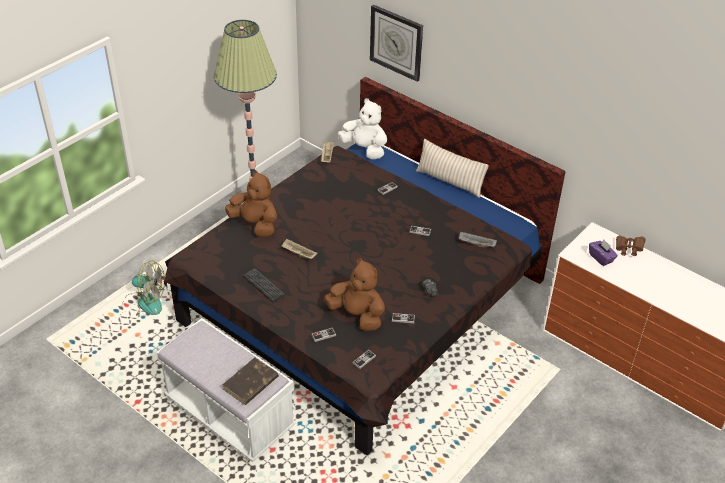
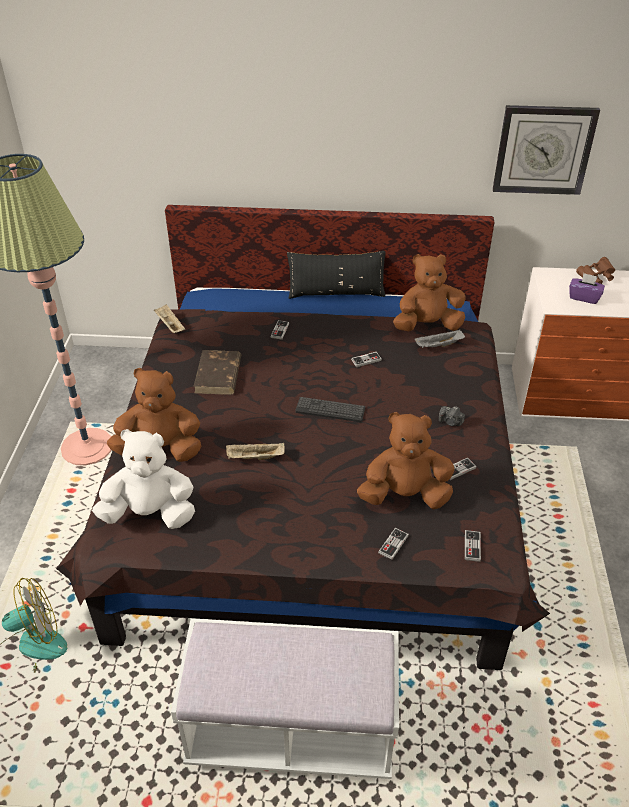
camera: 35 degrees left, 0 degrees up
brown book [222,357,279,405] -> brown book moved to [194,350,241,395]
keyboard [243,268,285,302] -> keyboard moved to [295,397,365,422]
white plush toy [338,98,387,160] -> white plush toy moved to [92,429,195,529]
wall clock [370,5,423,82] -> wall clock moved to [493,105,600,195]
beige pillow [416,139,489,198] -> black pillow [287,251,386,299]
none -> brown plush toy [393,254,466,331]

